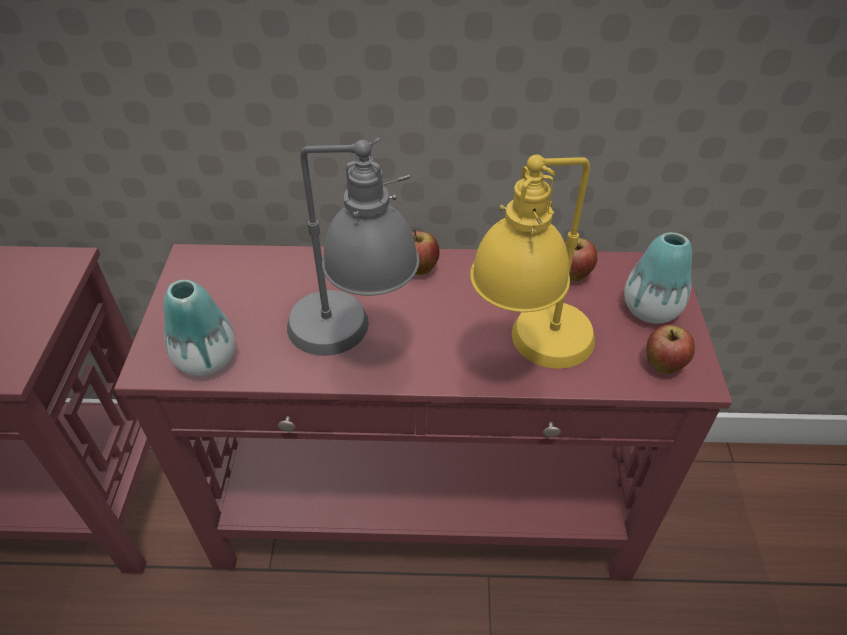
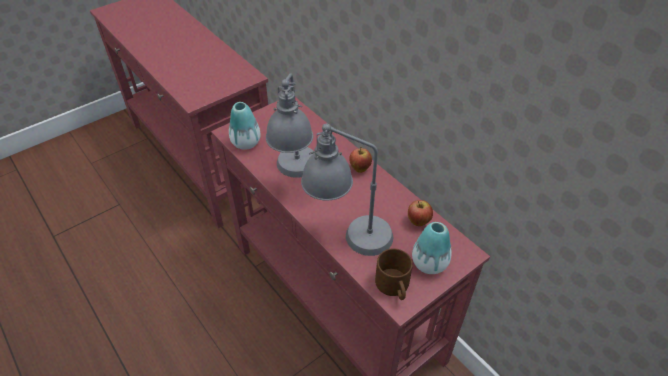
camera: 50 degrees right, 0 degrees up
yellow table lamp [470,155,595,369] -> grey table lamp [301,123,393,256]
apple [646,325,695,374] -> brown mug [375,248,413,300]

